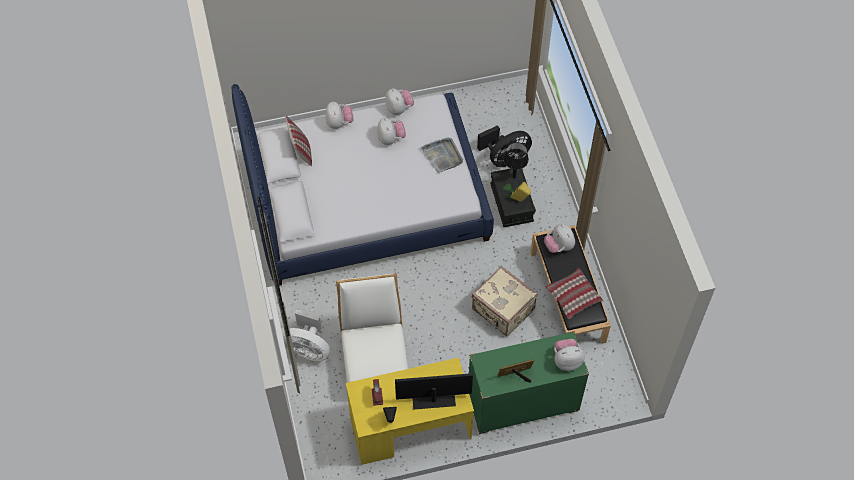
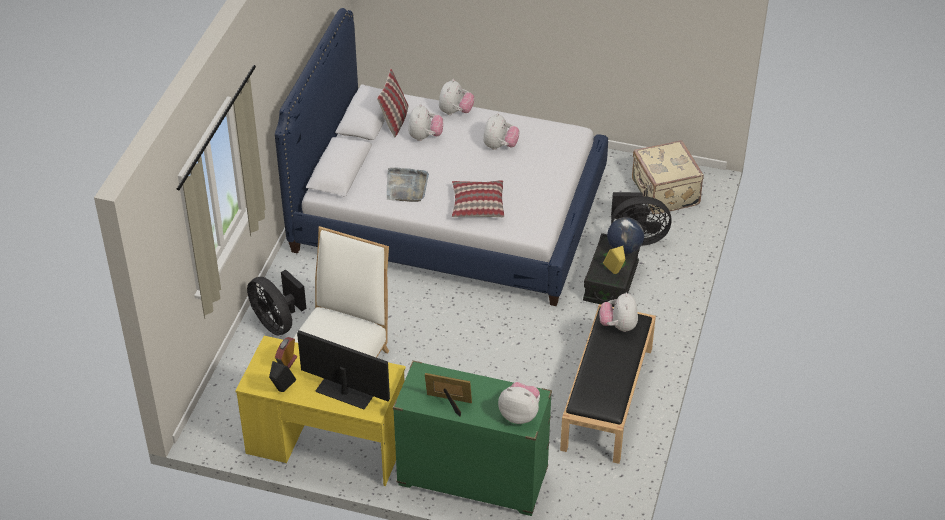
camera: 30 degrees right, 15 degrees down
white fan [283,310,330,361] -> black fan [247,269,306,336]
plush toy [385,88,414,115] -> plush toy moved to [408,104,443,141]
grey tray [421,137,463,173] -> grey tray moved to [387,168,429,202]
beige suitcase [472,266,537,337] -> beige suitcase moved to [632,140,704,214]
black table lamp [504,142,529,179] -> globe [607,217,644,254]
pillow [545,268,603,319] -> pillow moved to [452,180,504,217]

